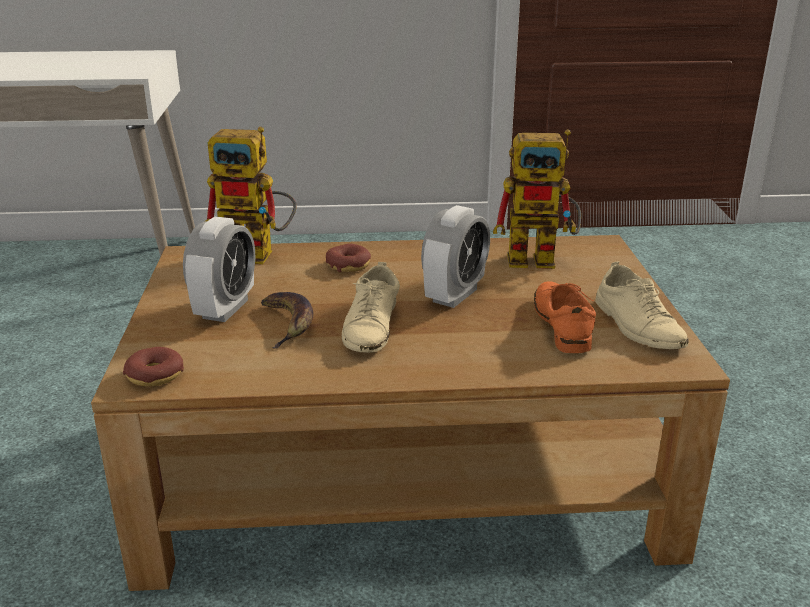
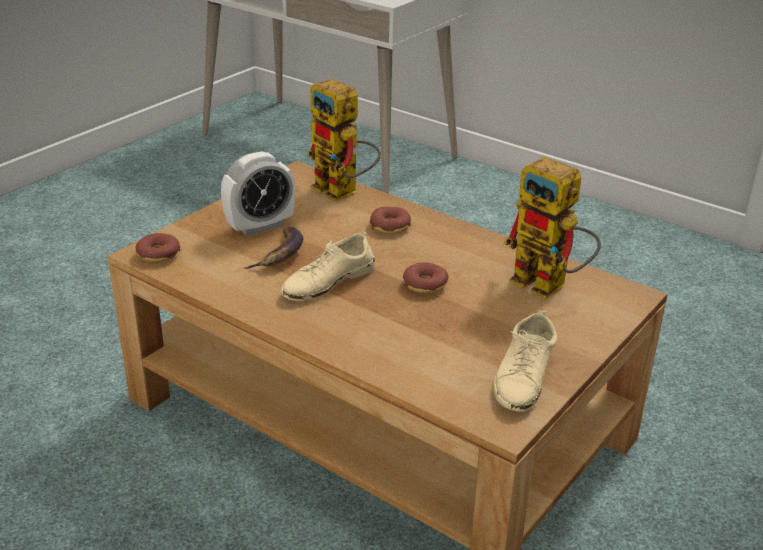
camera: 40 degrees right, 5 degrees up
alarm clock [421,205,490,308] -> donut [403,262,448,294]
orange shoe [534,281,596,353] -> none

